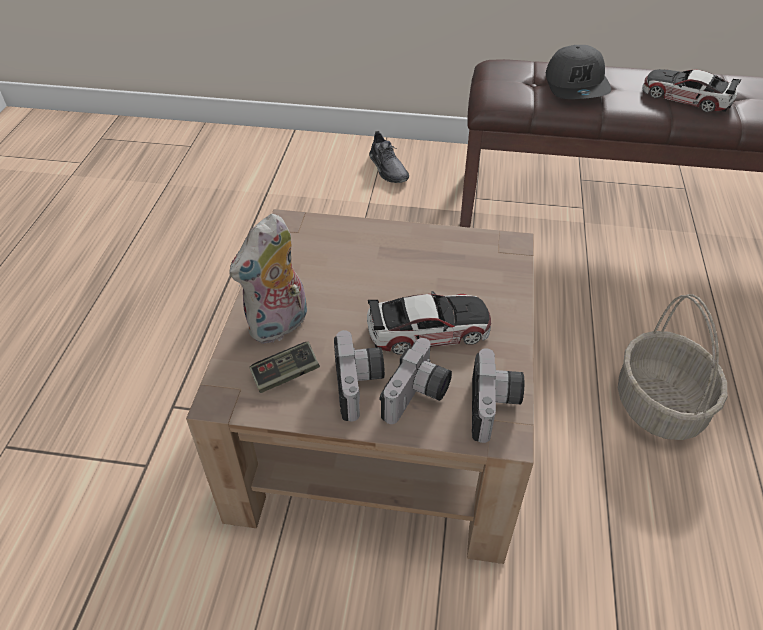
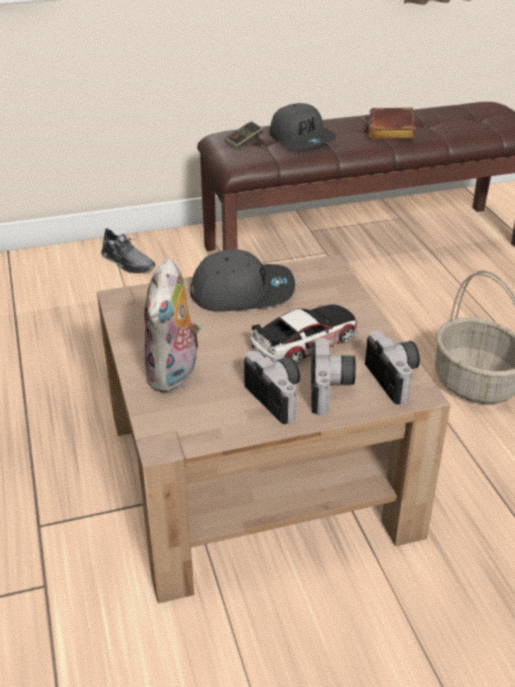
camera: 25 degrees left, 10 degrees down
game controller [249,342,320,393] -> game controller moved to [225,121,264,150]
toy car [642,69,741,112] -> brown book [369,107,415,139]
none -> grey cap [190,249,295,312]

